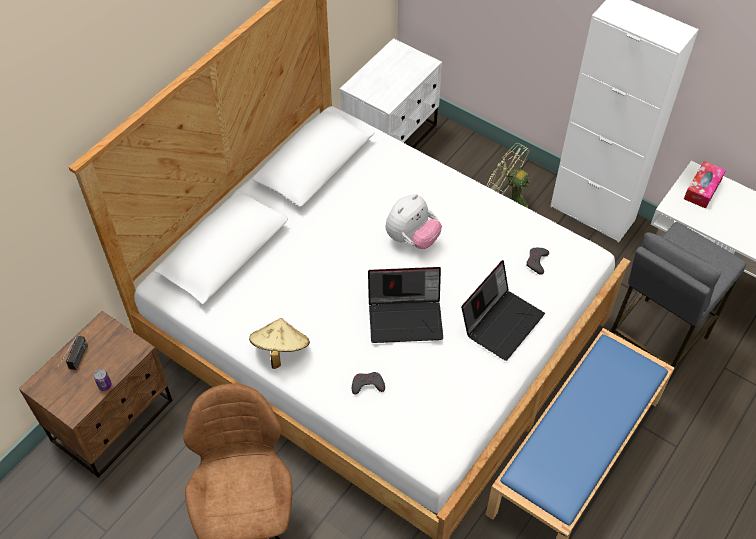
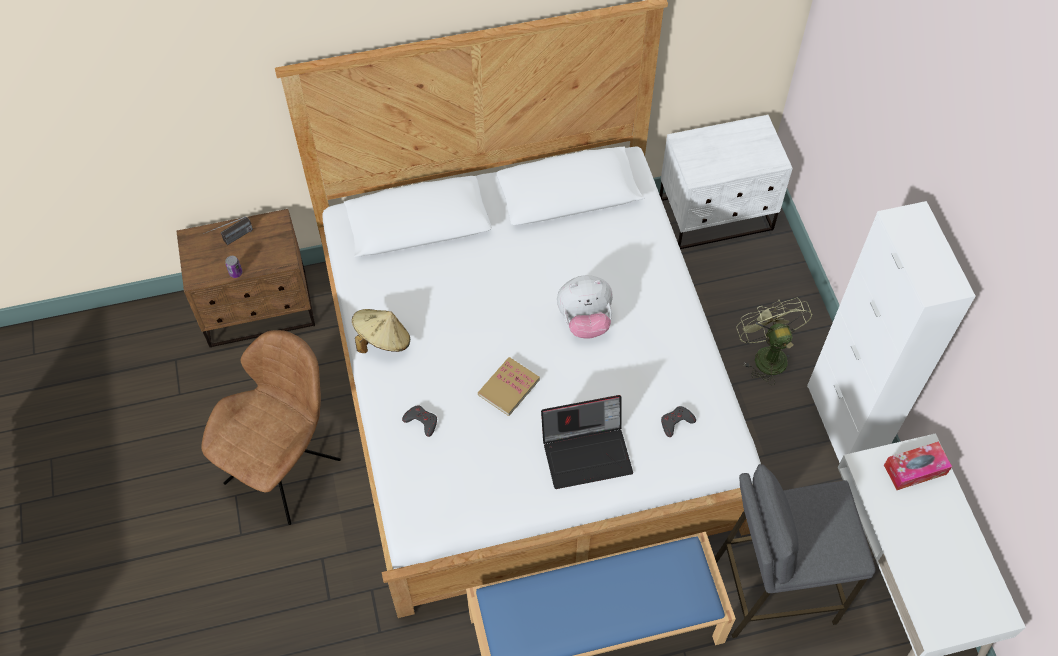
camera: 40 degrees right, 5 degrees up
laptop [368,267,443,343] -> book [478,357,540,416]

